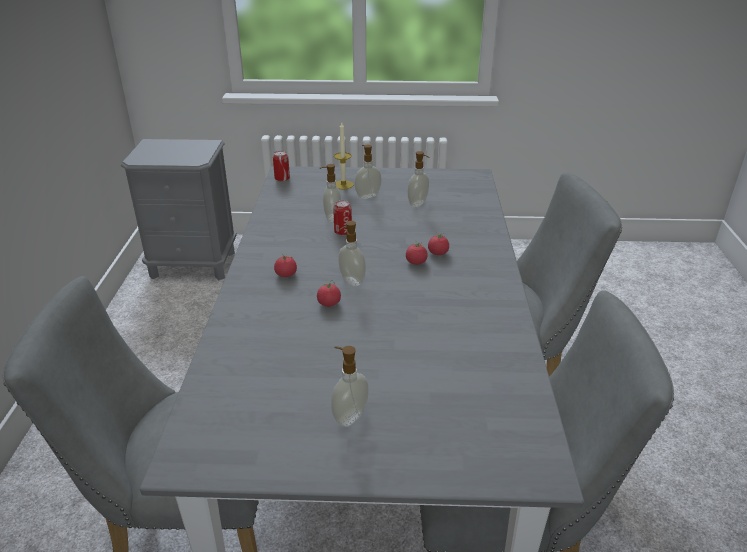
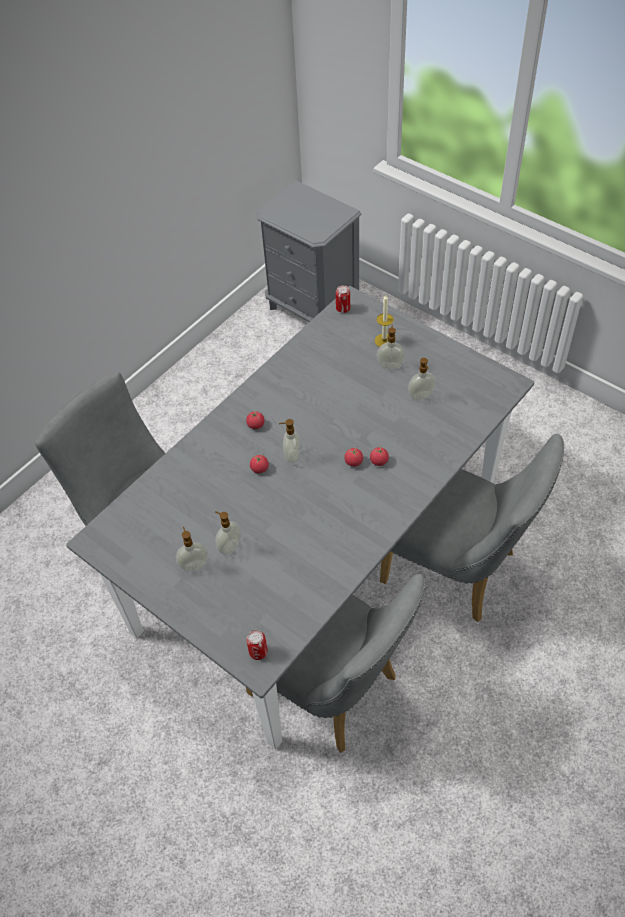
camera: 40 degrees right, 20 degrees up
soap dispenser [320,164,341,222] -> soap dispenser moved to [215,511,241,555]
can [333,200,352,236] -> can moved to [246,630,268,660]

